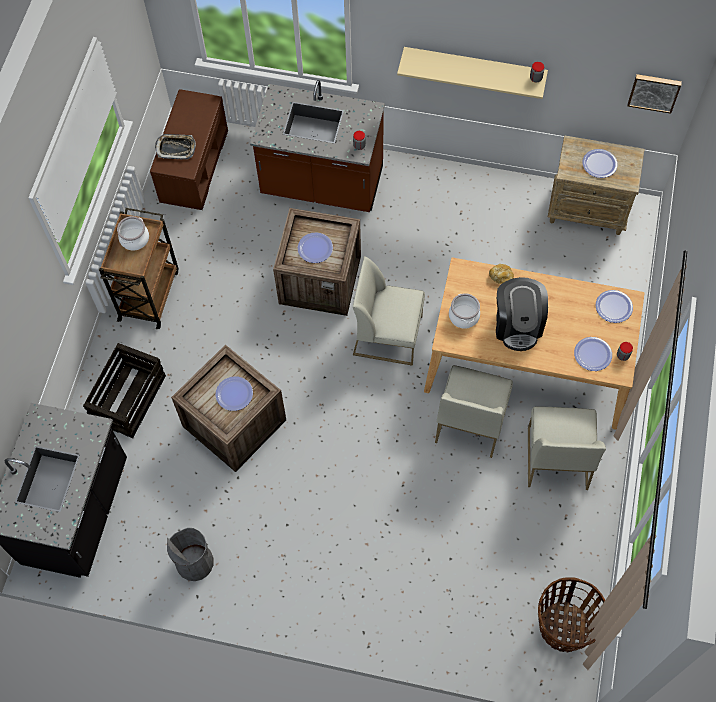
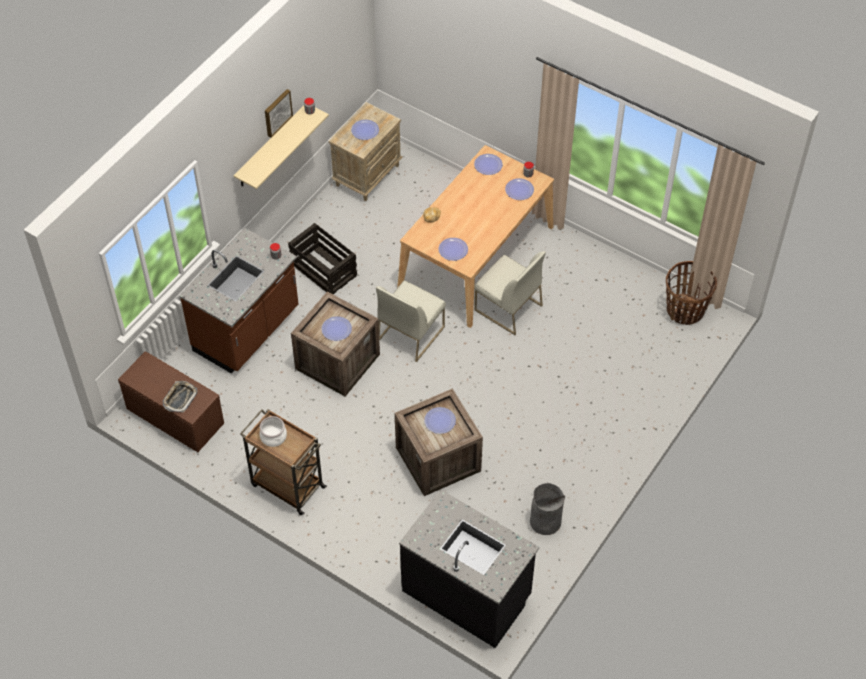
camera: 70 degrees left, 10 degrees down
crate [83,343,166,438] -> crate moved to [288,223,357,294]
cooking pot [449,294,480,329] -> plate [439,238,468,261]
coffee machine [496,277,548,351] -> none
white chair [528,407,606,490] -> none
picture [628,74,682,114] -> picture moved to [265,89,293,138]

